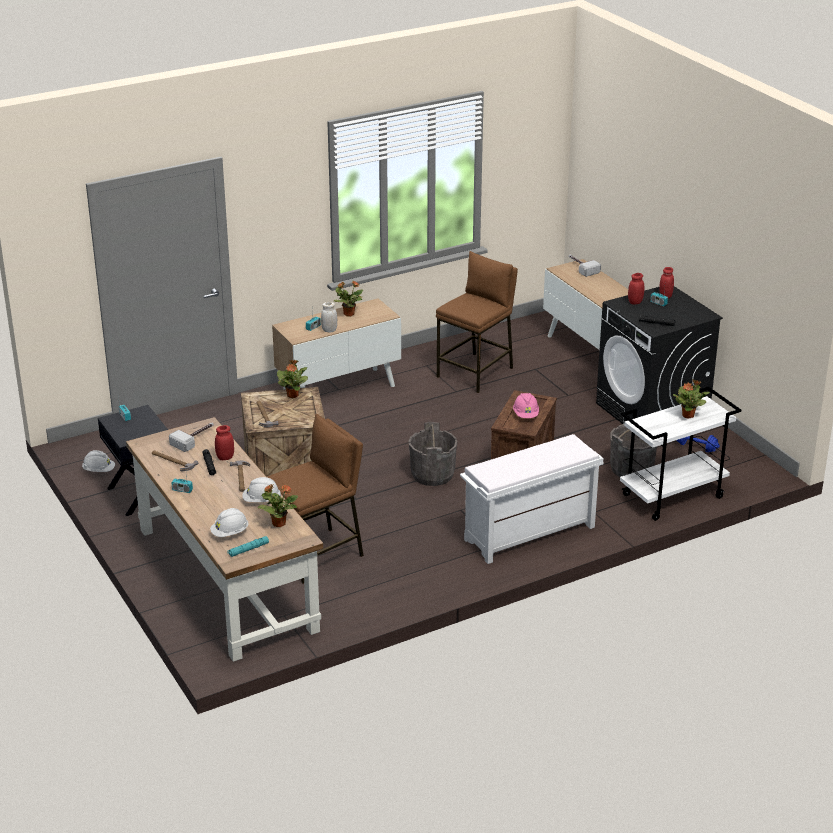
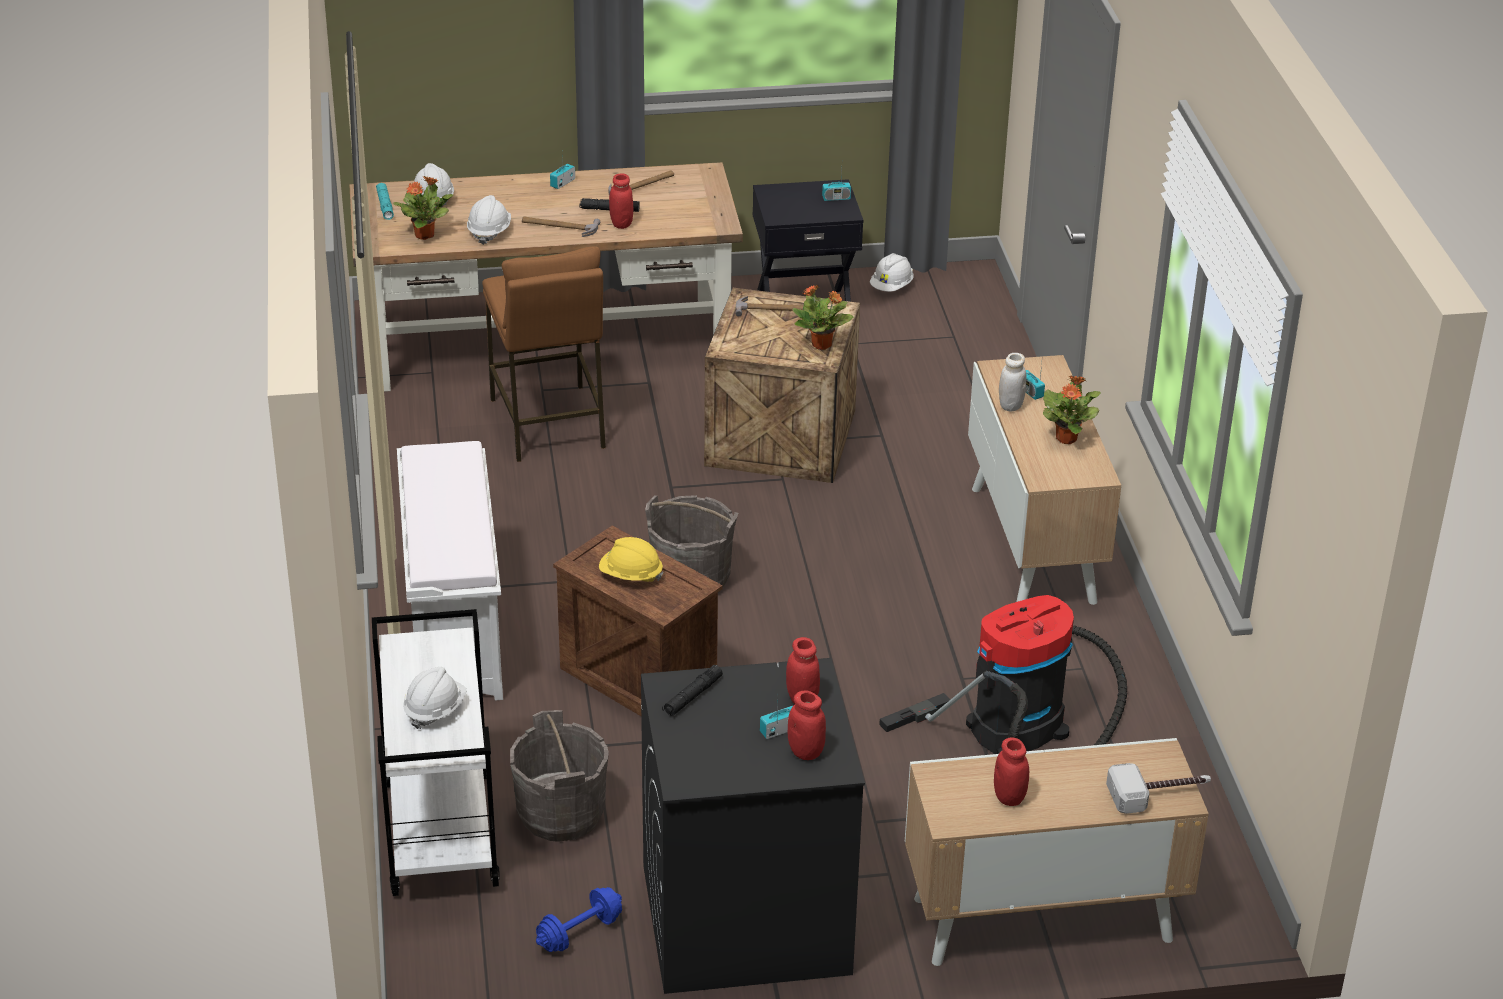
camera: 110 degrees right, 5 degrees up
hammer [169,422,214,452] -> none
brown stool [436,251,518,393] -> vacuum cleaner [879,595,1127,754]
pink hard hat [513,393,539,418] -> yellow hard hat [599,537,664,582]
potted plant [673,379,710,419] -> white hard hat [403,667,467,729]
none -> red jar [994,737,1029,806]

